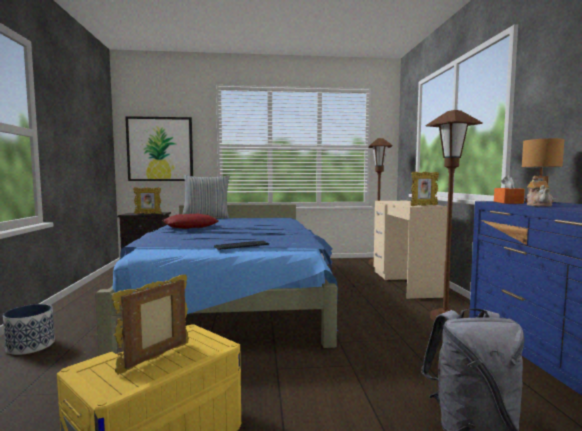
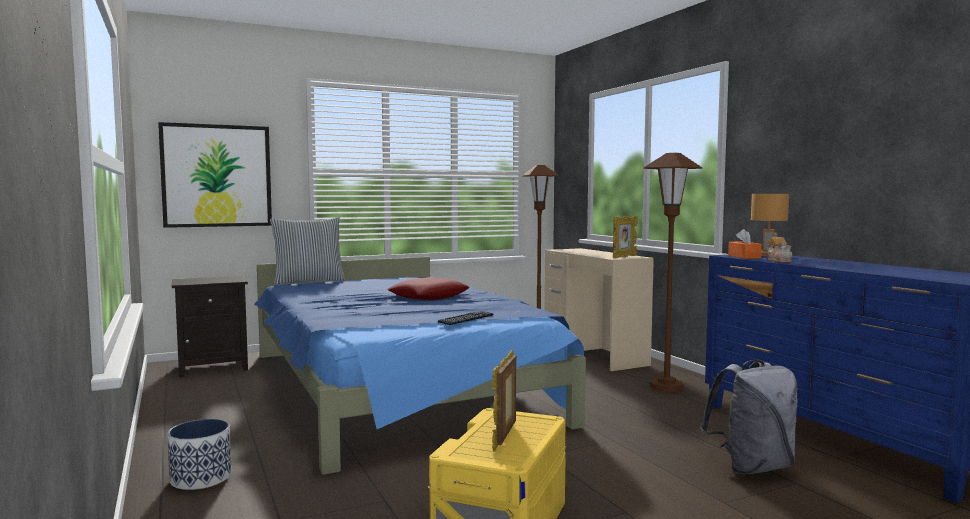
camera: 20 degrees left, 0 degrees up
picture frame [133,187,162,214] -> none
red pillow [162,214,218,229] -> red pillow moved to [387,277,469,300]

